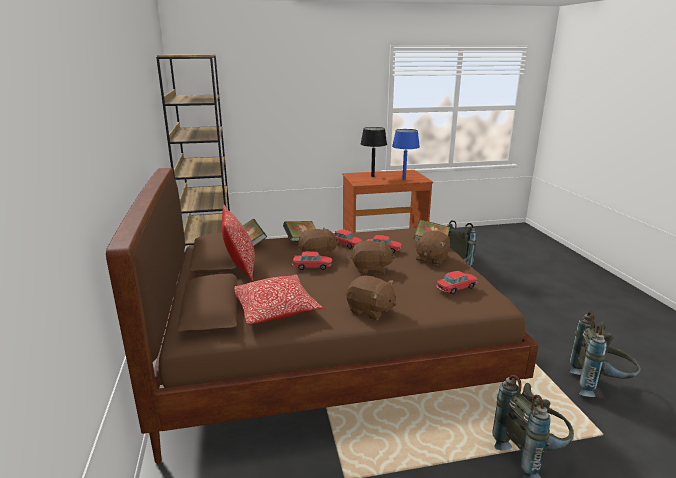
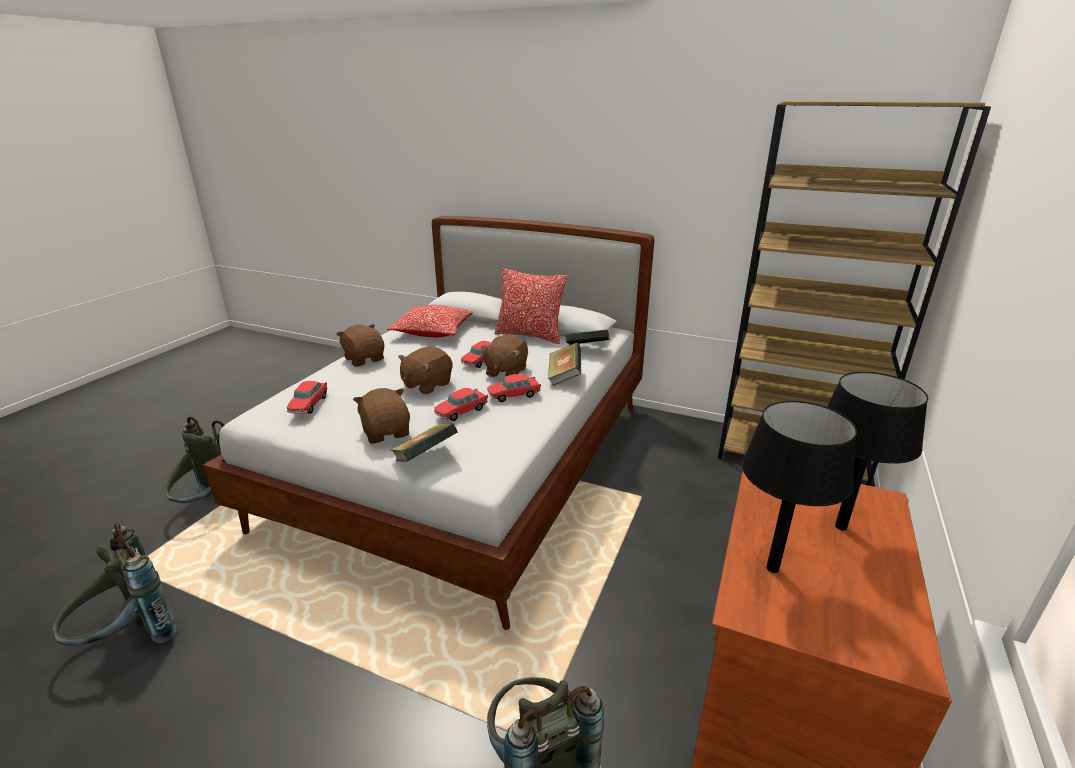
camera: 125 degrees right, 5 degrees up
brown bed [106,168,539,463] -> white bed [203,216,655,630]
brown plush toy [347,275,397,320] -> brown plush toy turned 75 degrees clockwise [336,324,385,367]
blue table lamp [392,129,420,180] -> black table lamp [742,401,857,573]

